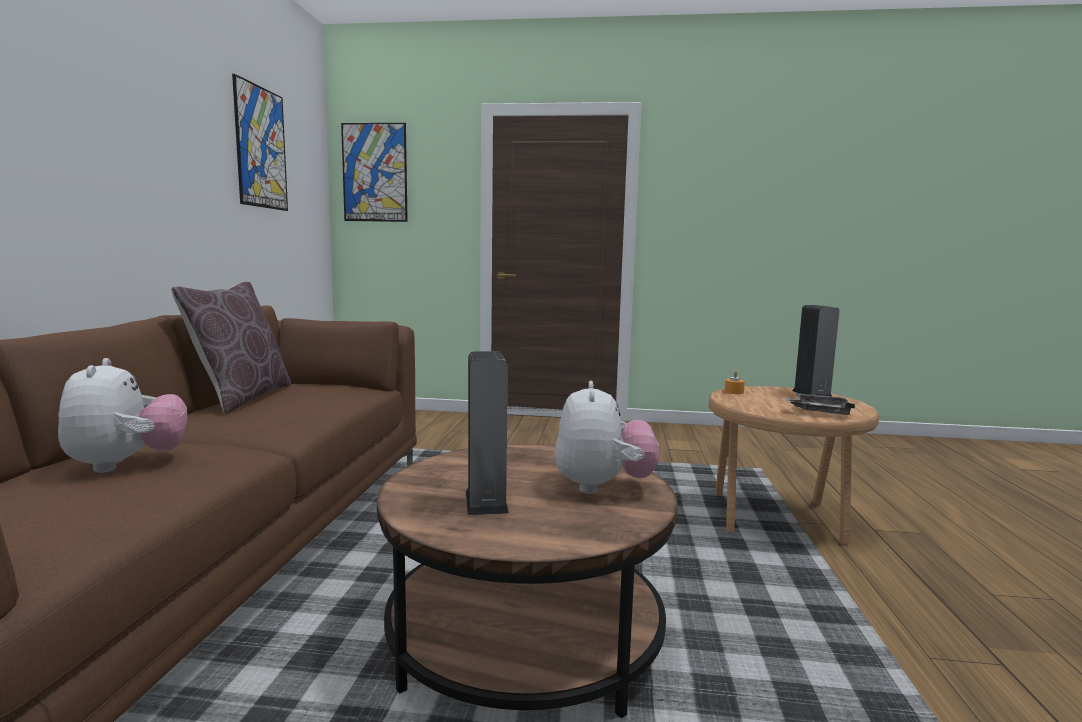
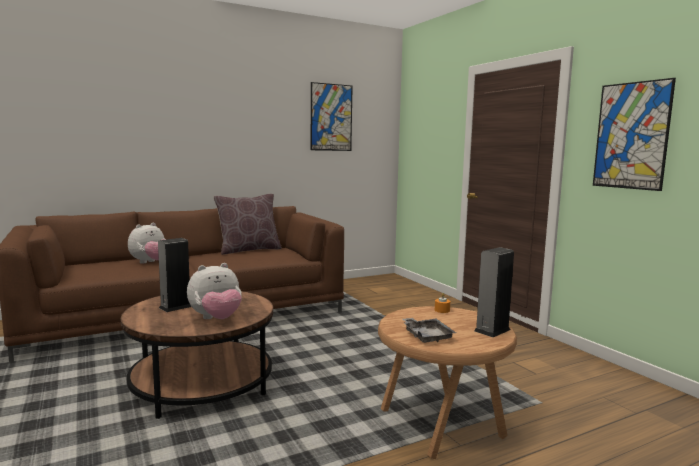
camera: 55 degrees right, 0 degrees up
picture [341,123,408,222] -> picture moved to [593,78,676,191]

